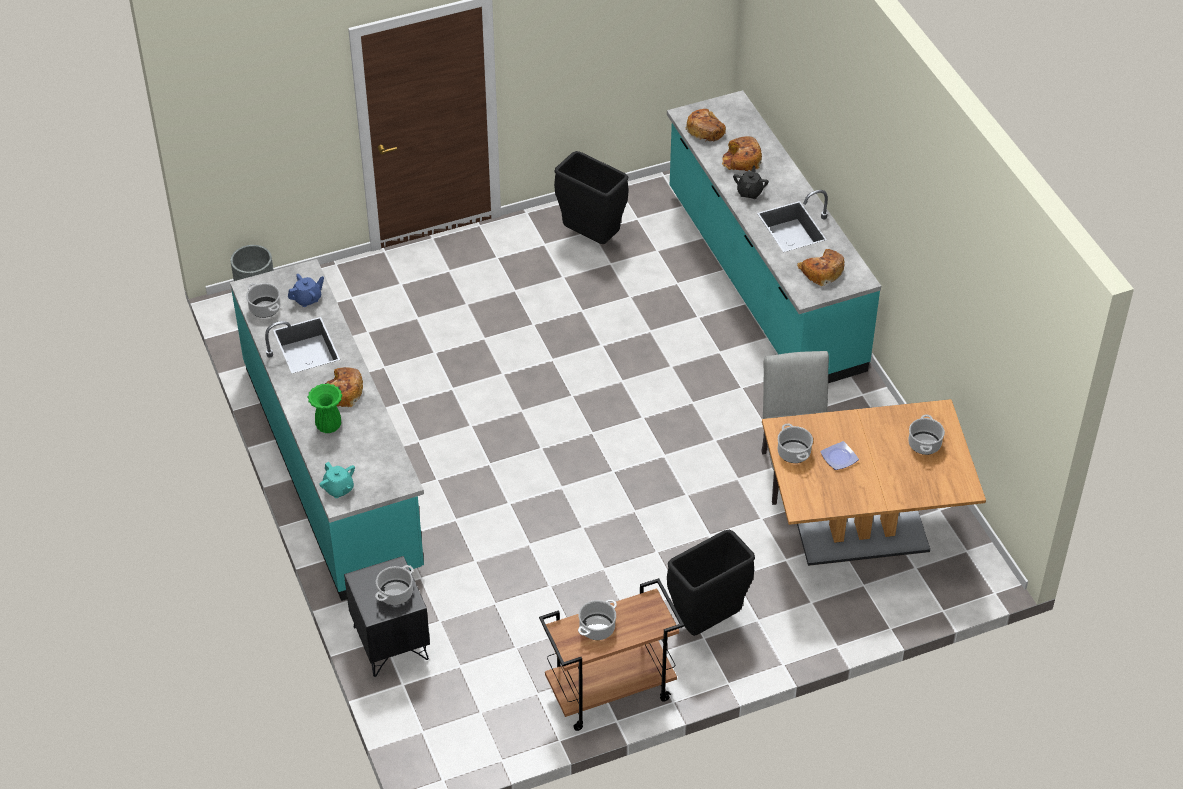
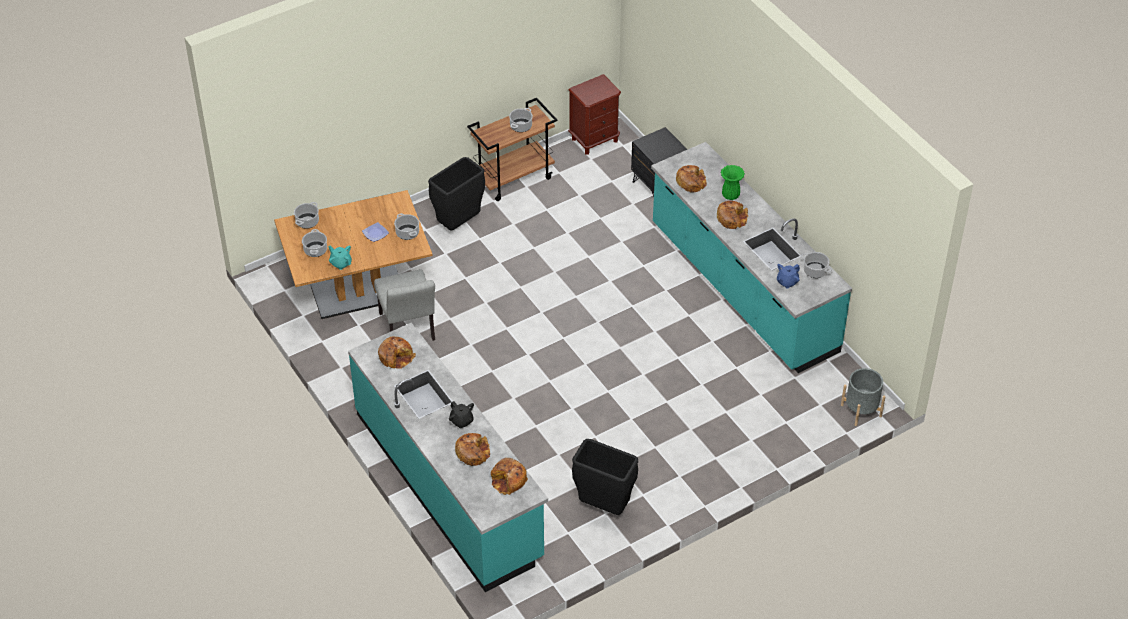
camera: 170 degrees right, 0 degrees up
turquoise teapot [319,462,355,498] -> turquoise teapot moved to [328,245,352,270]
cooking pot [375,565,413,605] -> cooking pot moved to [294,202,319,229]
black teapot [733,166,769,199] -> black teapot turned 45 degrees counterclockwise [449,401,474,428]
none -> brown nightstand [568,74,621,155]
none -> bread [676,165,707,193]

